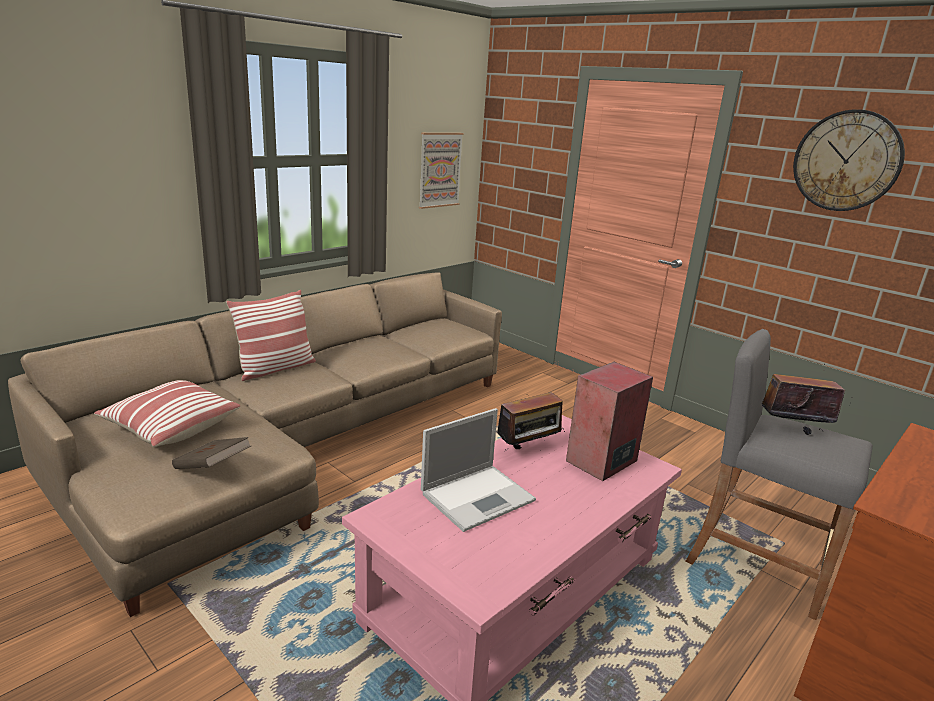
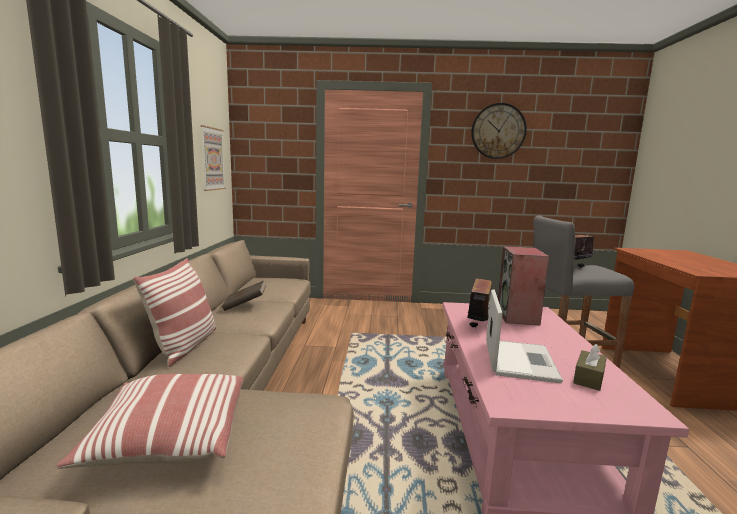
camera: 40 degrees left, 10 degrees down
brown book [172,437,251,469] -> brown book moved to [222,280,266,311]
none -> brown tissue box [573,344,607,391]

